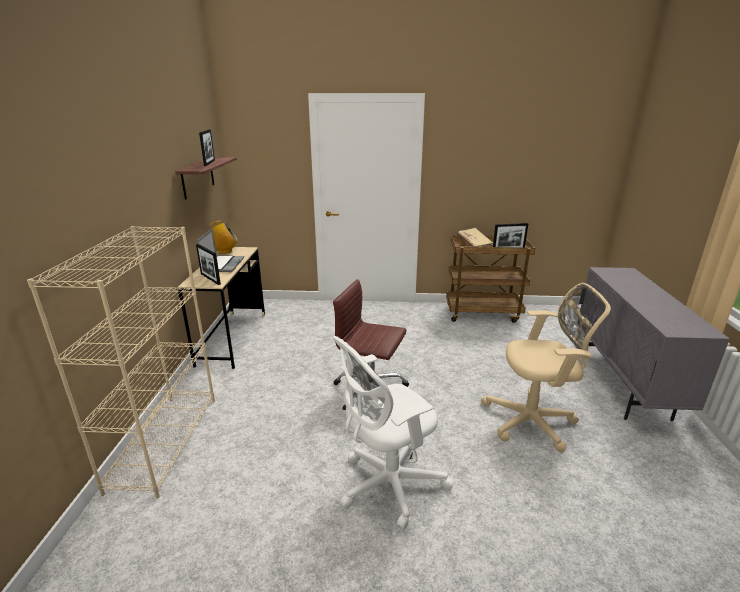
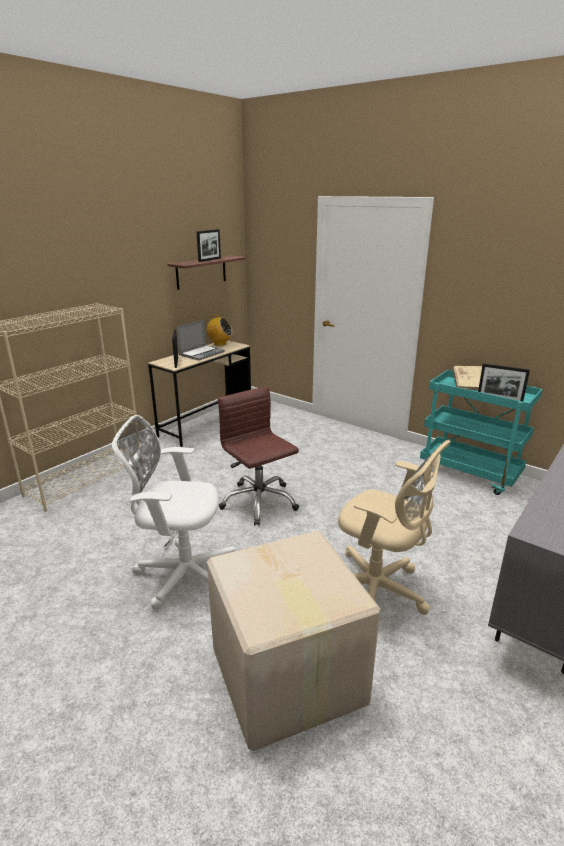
camera: 35 degrees right, 0 degrees up
brown cart [446,235,535,323] -> turquoise cart [420,370,543,495]
none -> cardboard box [207,530,380,751]

